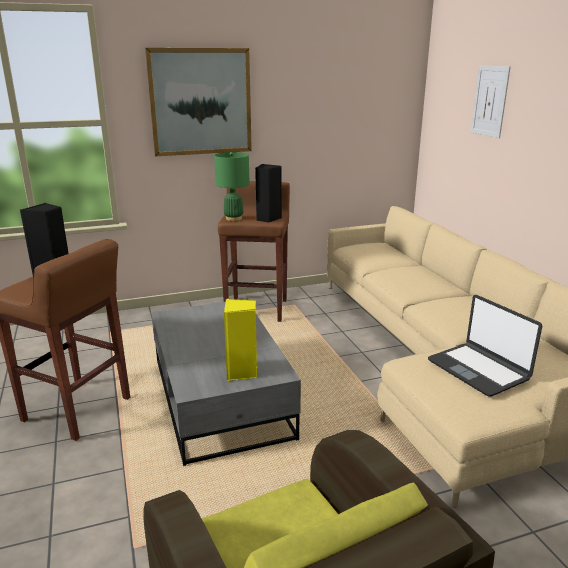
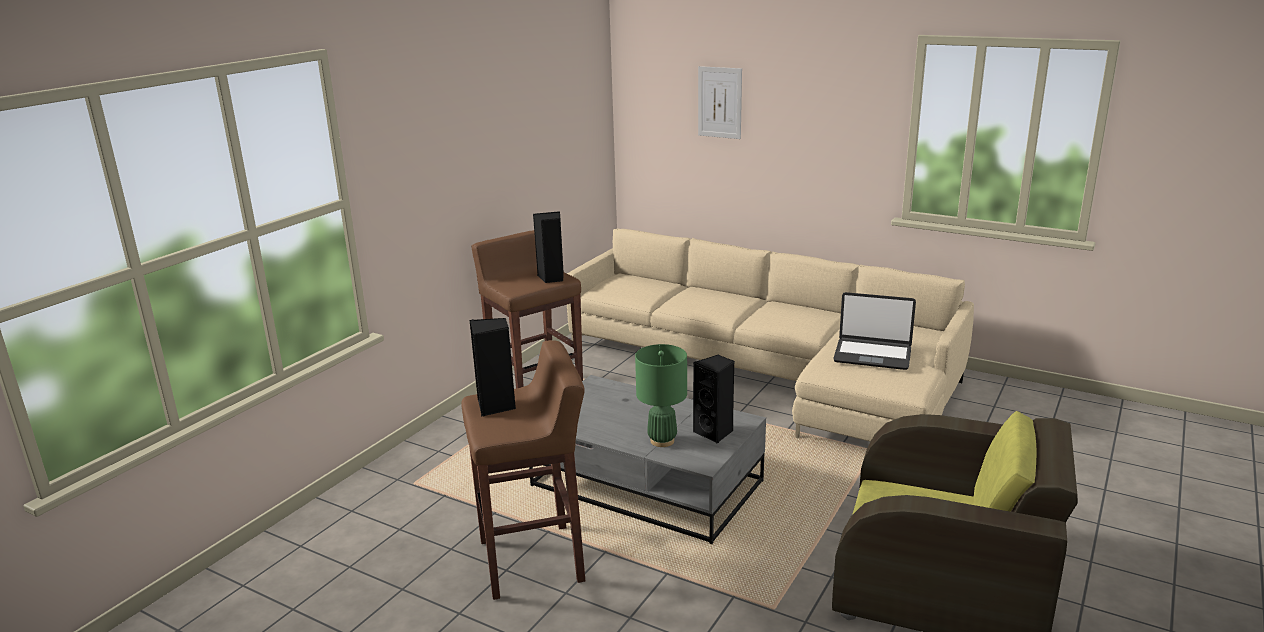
camera: 40 degrees left, 0 degrees up
picture [145,48,252,156] -> none
green table lamp [214,152,250,221] -> green table lamp moved to [635,344,687,447]
yellow speaker [224,299,257,381] -> black speaker [693,354,734,444]

